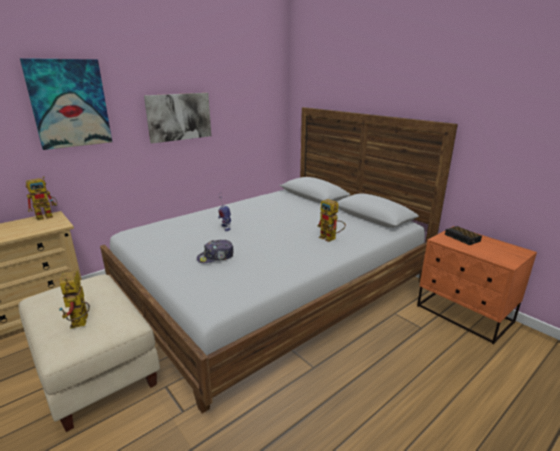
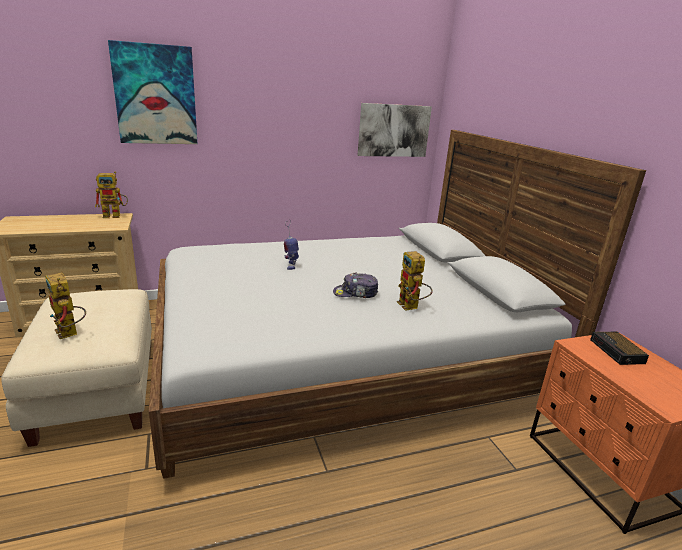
camera: 20 degrees right, 0 degrees up
toy robot [59,270,90,329] -> toy robot turned 45 degrees counterclockwise [45,272,86,339]
picture [144,93,211,143] -> picture moved to [358,103,432,157]
cap [197,240,234,263] -> cap moved to [333,272,378,298]

